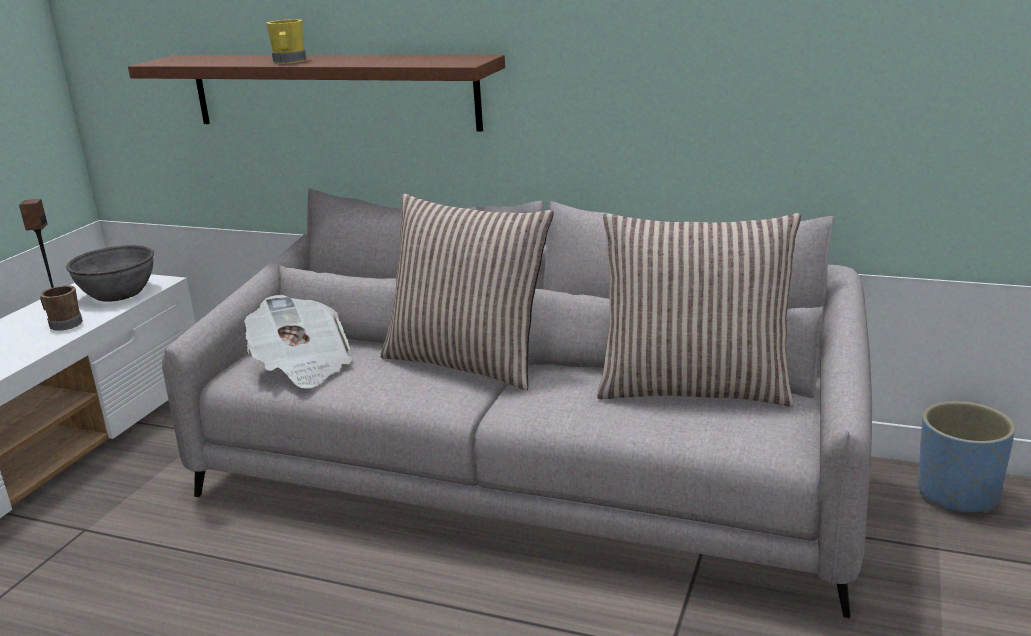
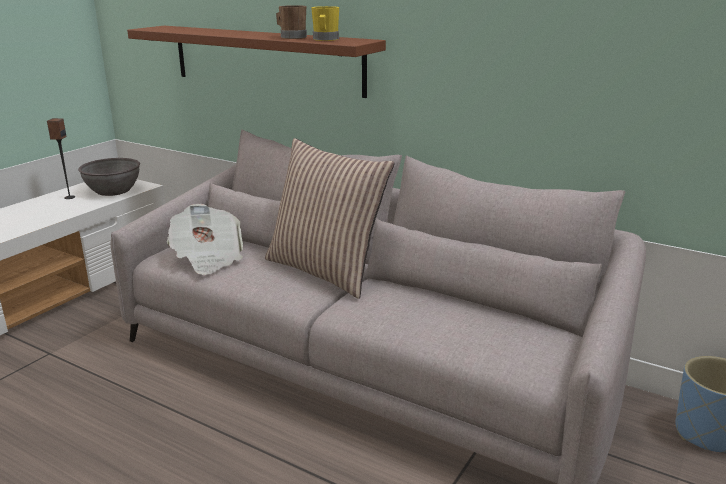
camera: 10 degrees right, 0 degrees up
brown mug [40,285,83,331] -> brown mug moved to [276,5,307,39]
yellow mug [266,19,306,64] -> yellow mug moved to [311,6,339,41]
pillow [597,213,801,407] -> none

